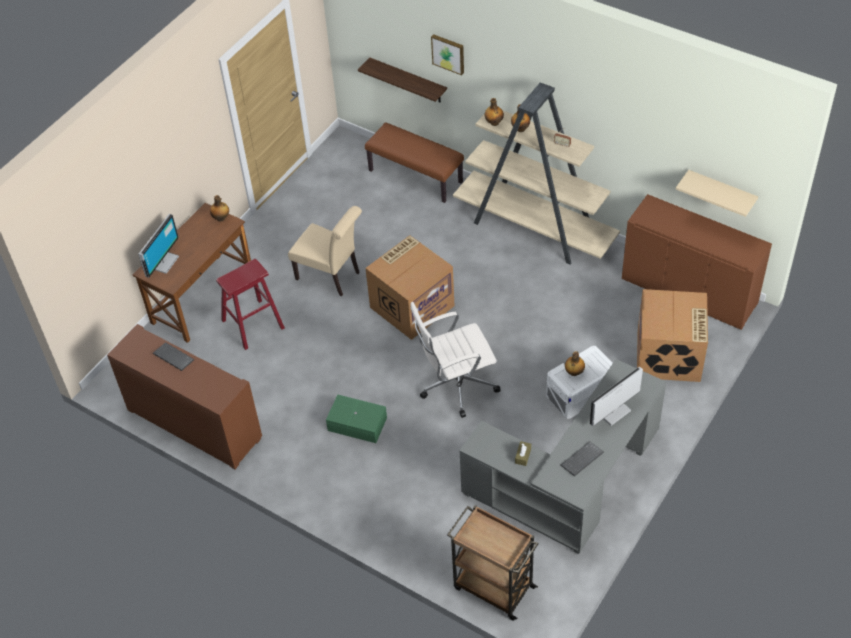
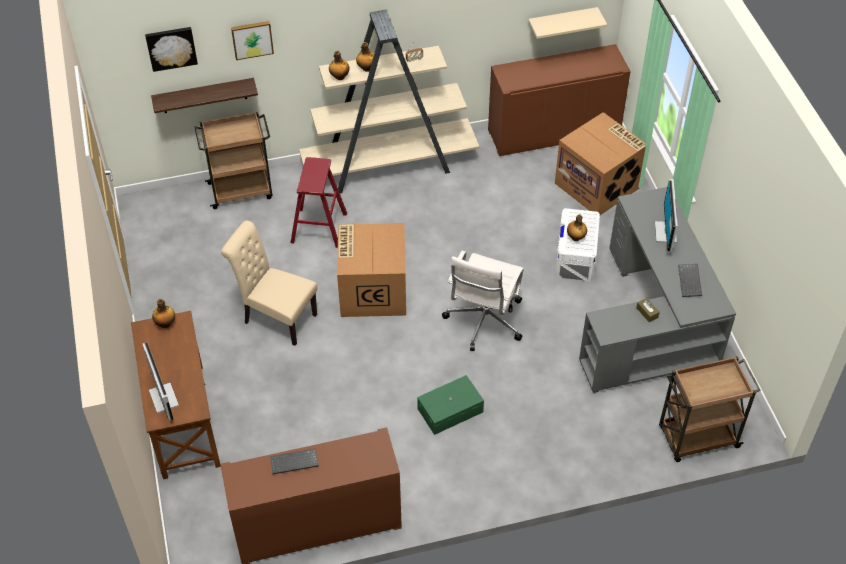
camera: 50 degrees left, 0 degrees up
red stool [216,259,285,350] -> red stool moved to [291,157,347,248]
beige chair [288,206,362,296] -> beige chair turned 135 degrees counterclockwise [221,221,317,346]
brown bench [365,123,464,203] -> brown cart [195,112,273,209]
none -> picture [145,27,198,72]

